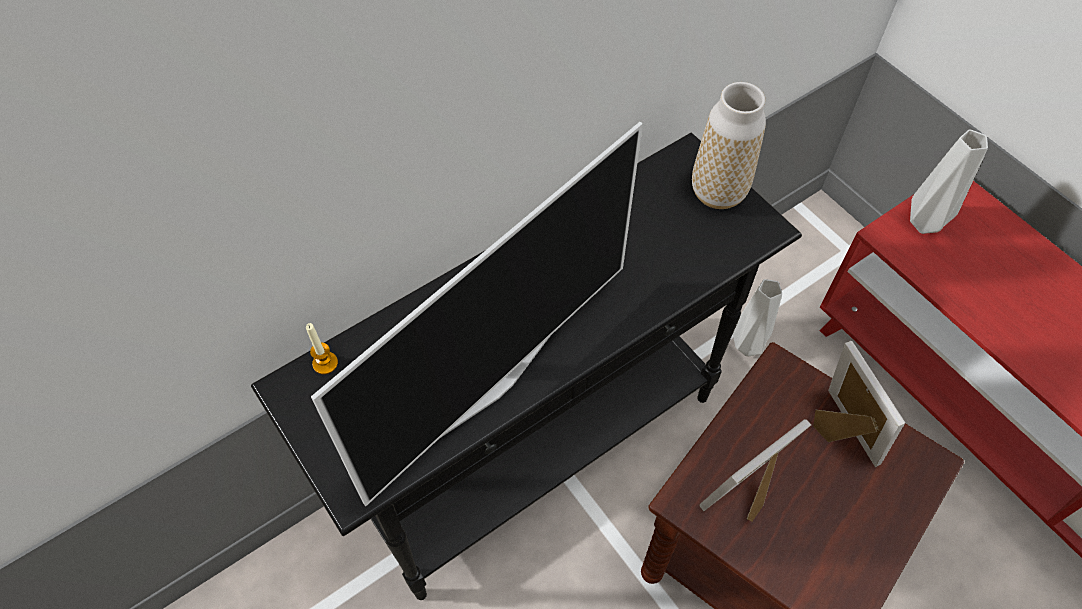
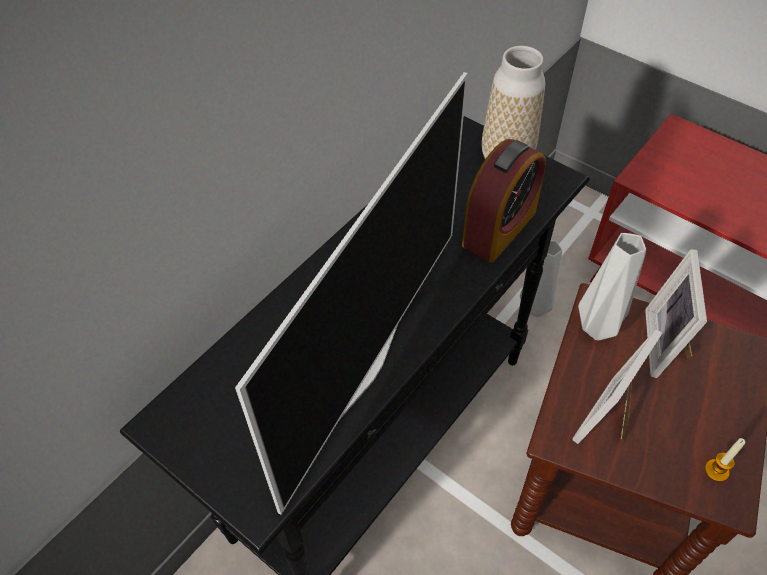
camera: 15 degrees left, 5 degrees down
candle [306,323,338,374] -> candle moved to [705,438,745,482]
picture frame [813,341,905,467] -> picture frame turned 135 degrees counterclockwise [645,249,707,378]
grey vase [910,129,988,234] -> grey vase moved to [578,233,646,341]
none -> alarm clock [462,139,546,263]

